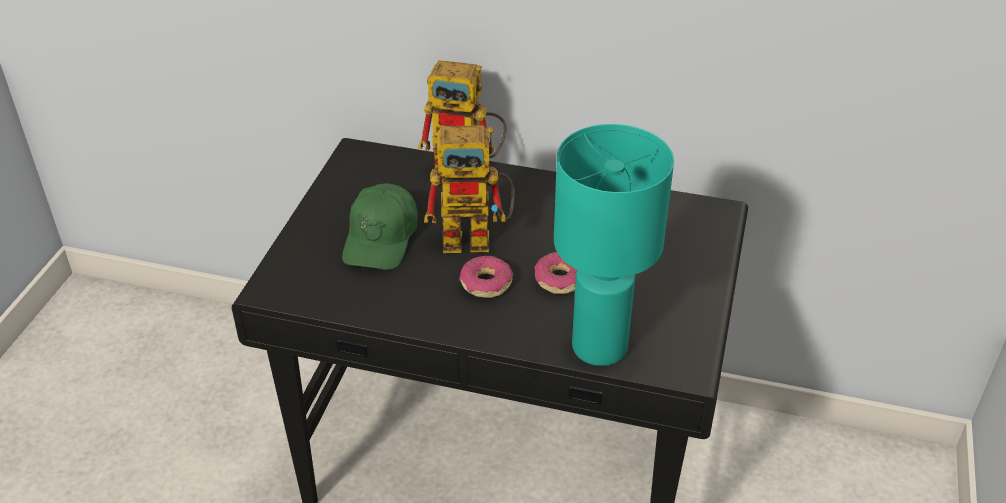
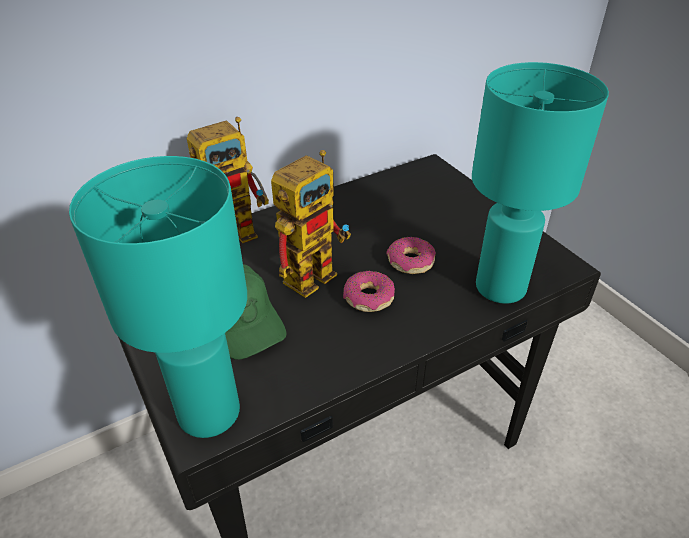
camera: 45 degrees left, 0 degrees up
none -> turquoise table lamp [69,156,247,438]

